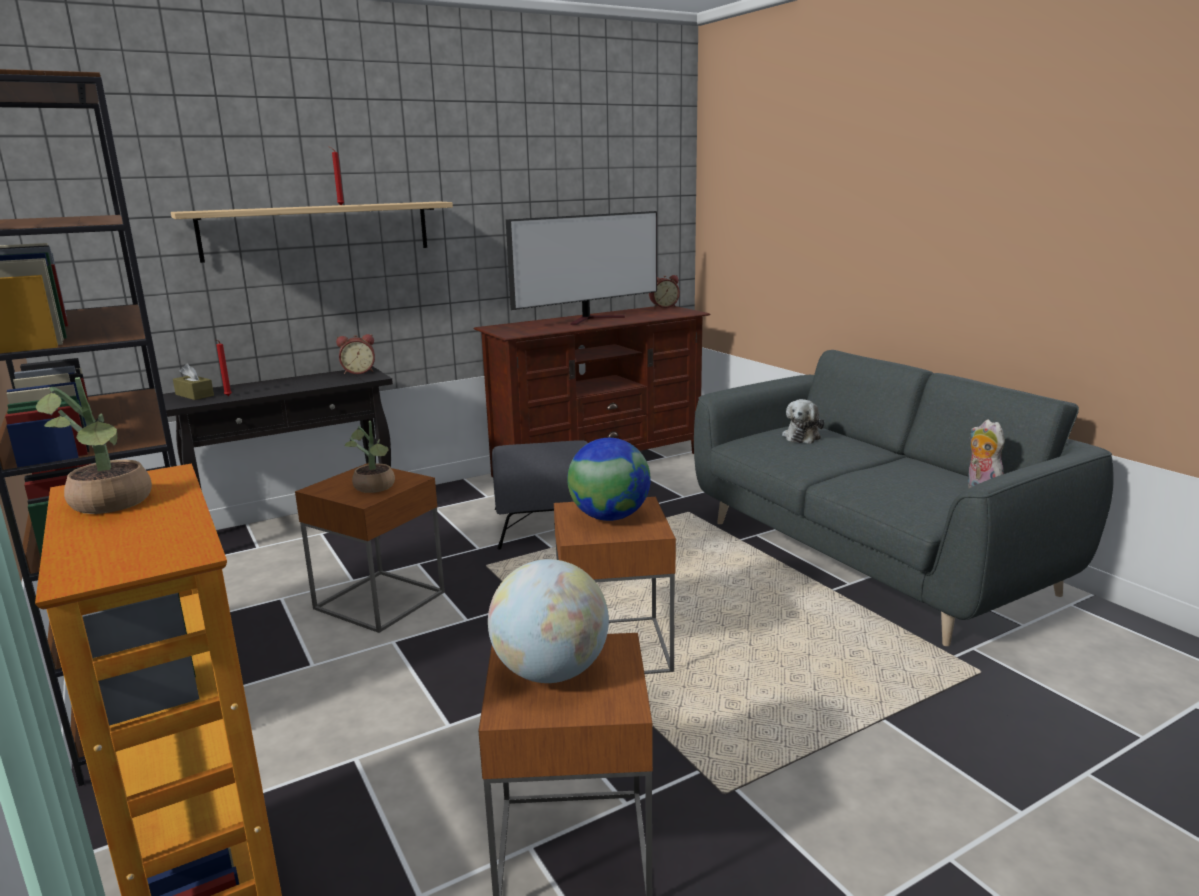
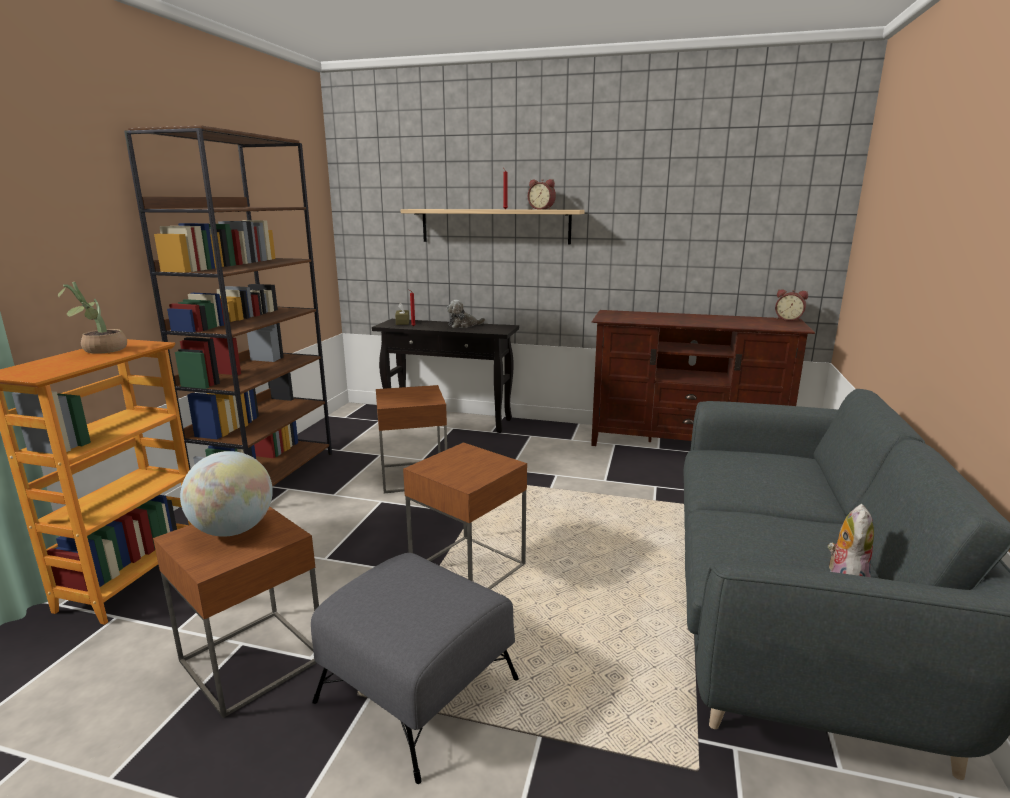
camera: 45 degrees right, 0 degrees up
alarm clock [336,334,375,374] -> alarm clock moved to [528,179,556,209]
potted plant [345,421,395,493] -> none
grey ottoman [492,440,588,549] -> grey ottoman moved to [311,553,519,784]
television [506,211,657,325] -> none
globe [567,438,651,521] -> none
plush toy [782,399,824,444] -> plush toy moved to [447,300,485,328]

